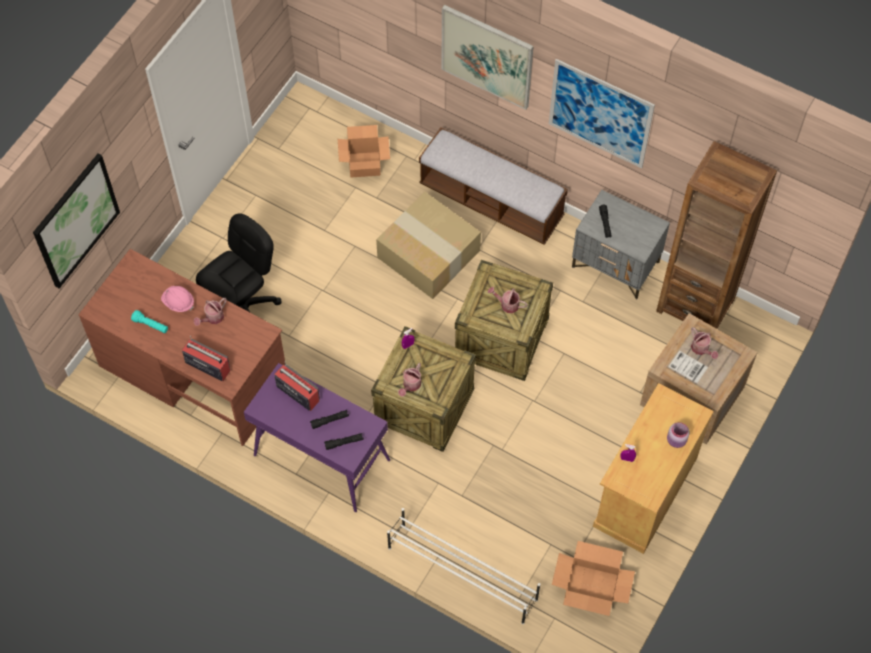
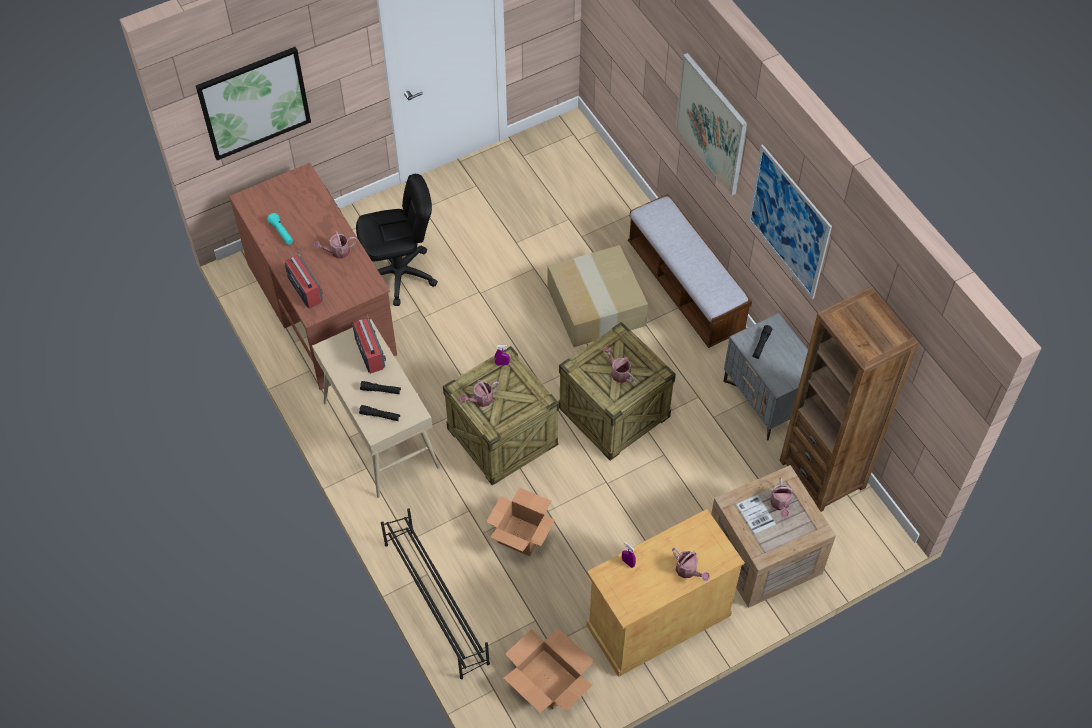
camera: 30 degrees right, 5 degrees down
pink hard hat [161,286,194,312] -> none
purple console table [244,363,390,512] -> beige console table [312,319,440,498]
cardboard box [338,125,390,178] -> cardboard box moved to [486,487,555,556]
white shoe rack [387,508,540,625] -> black shoe rack [381,508,490,679]
pink jar [667,422,690,448] -> watering can [672,548,710,581]

